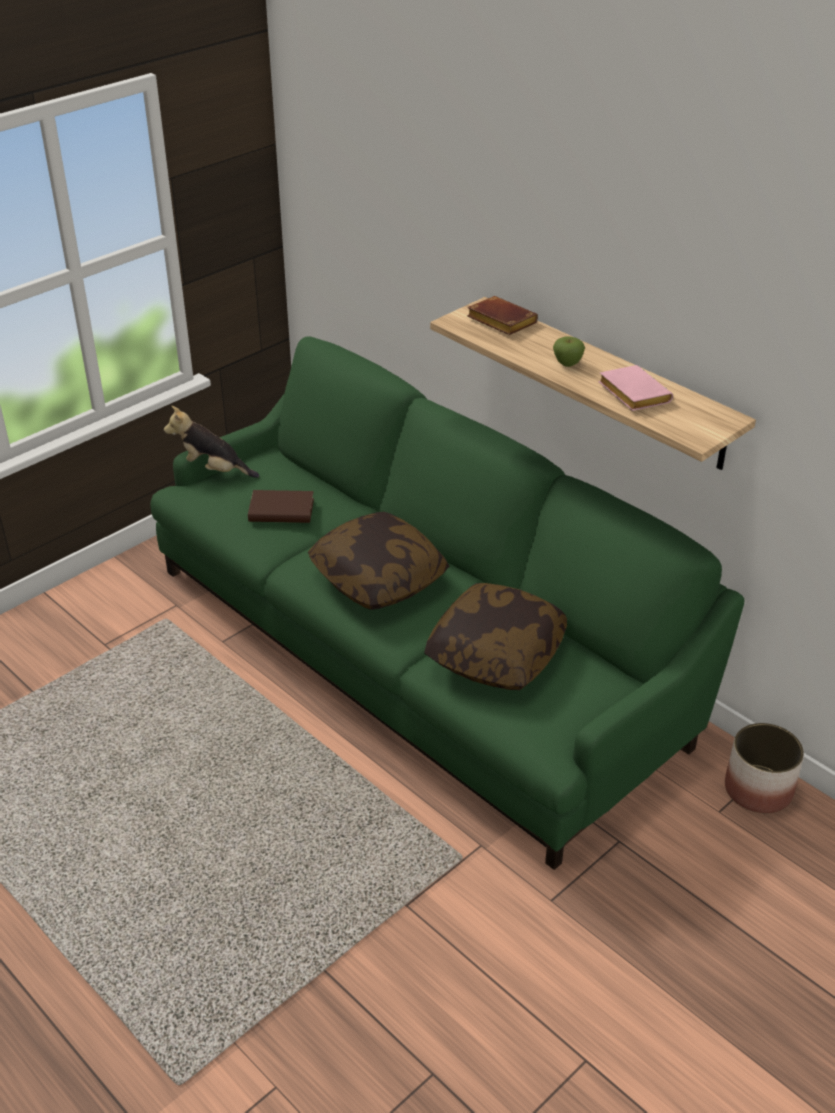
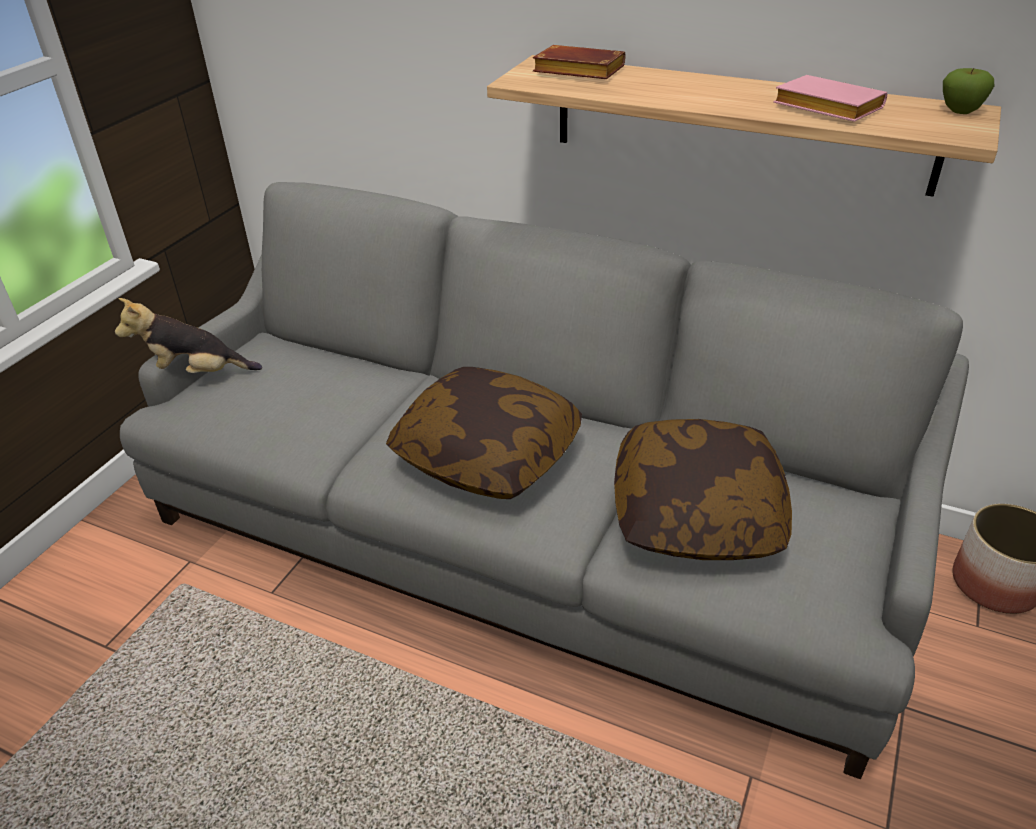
camera: 20 degrees left, 0 degrees up
green sofa [150,337,744,870] -> grey sofa [120,182,969,779]
brown book [248,490,314,523] -> none
apple [553,336,585,367] -> apple moved to [943,68,994,114]

